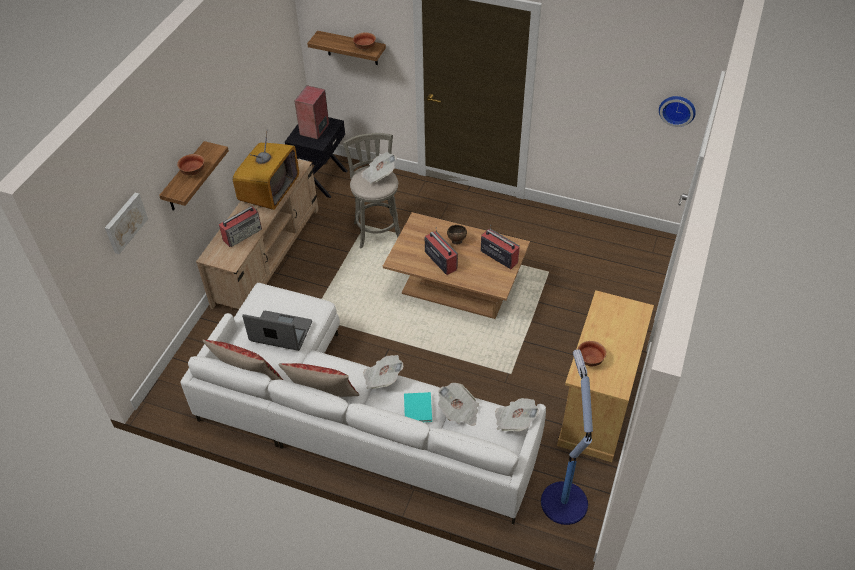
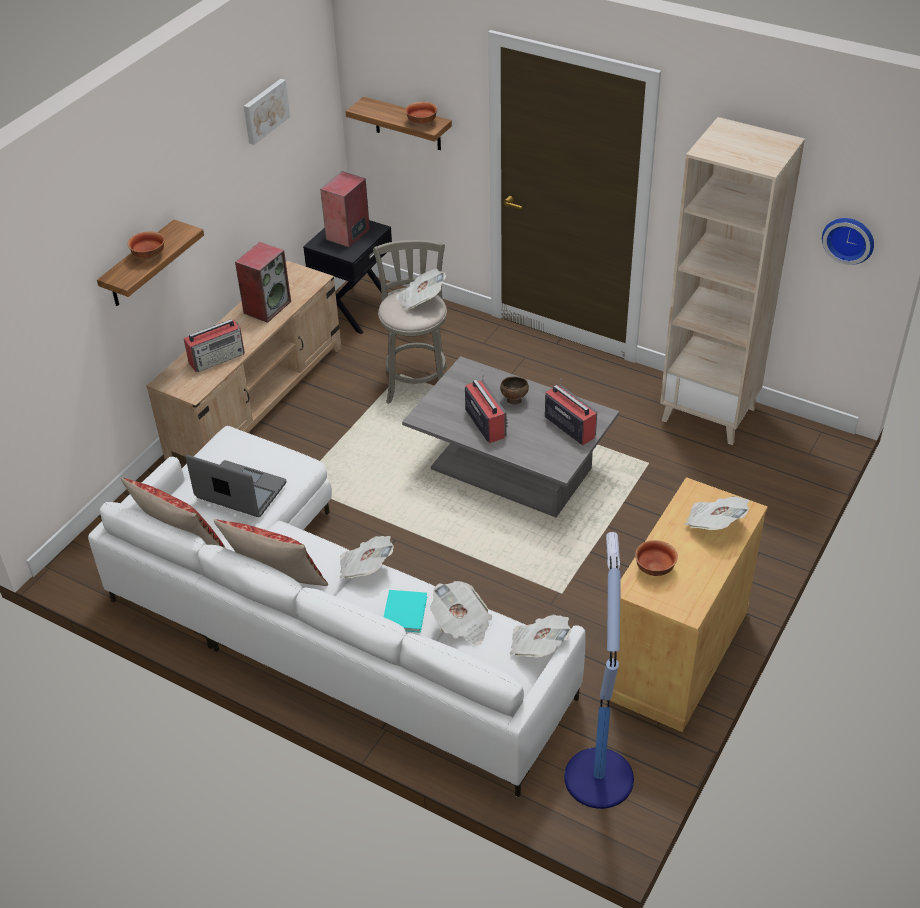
camera: 10 degrees right, 5 degrees down
picture [105,193,148,254] -> picture moved to [244,79,290,145]
television [233,130,299,210] -> speaker [235,242,291,323]
brown coffee table [383,212,530,319] -> grey coffee table [402,356,619,517]
none -> beige bookcase [660,117,805,445]
none -> newspaper [685,496,749,530]

